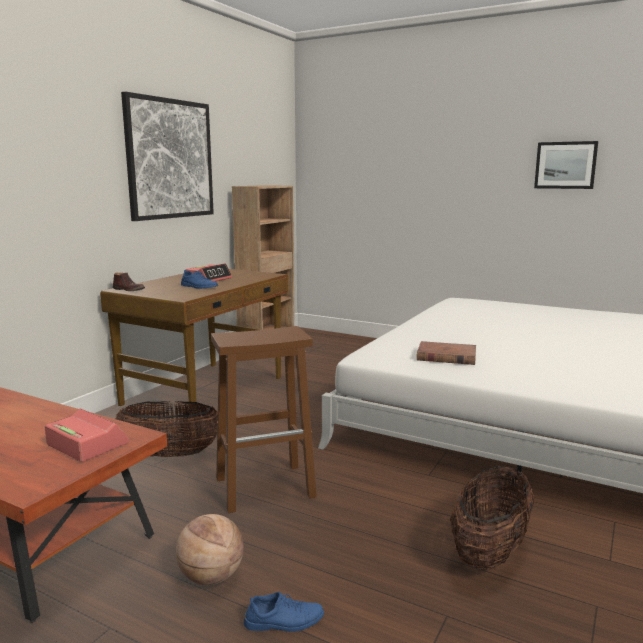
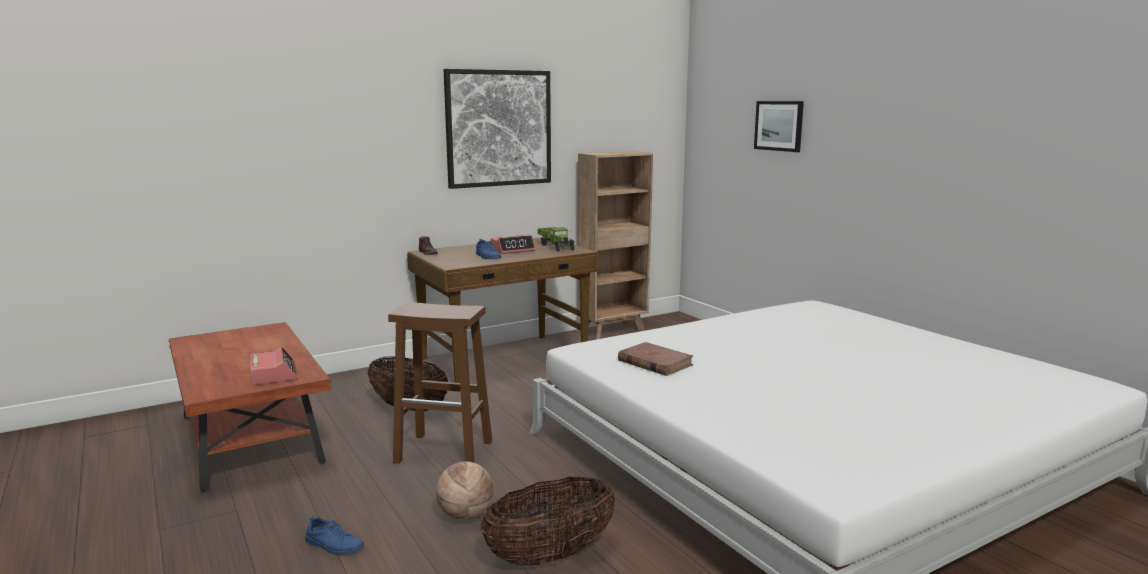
camera: 30 degrees right, 0 degrees up
basketball [176,514,244,585] -> basketball moved to [436,461,494,520]
picture [534,141,598,189] -> picture moved to [754,101,804,152]
none -> toy truck [538,227,575,252]

